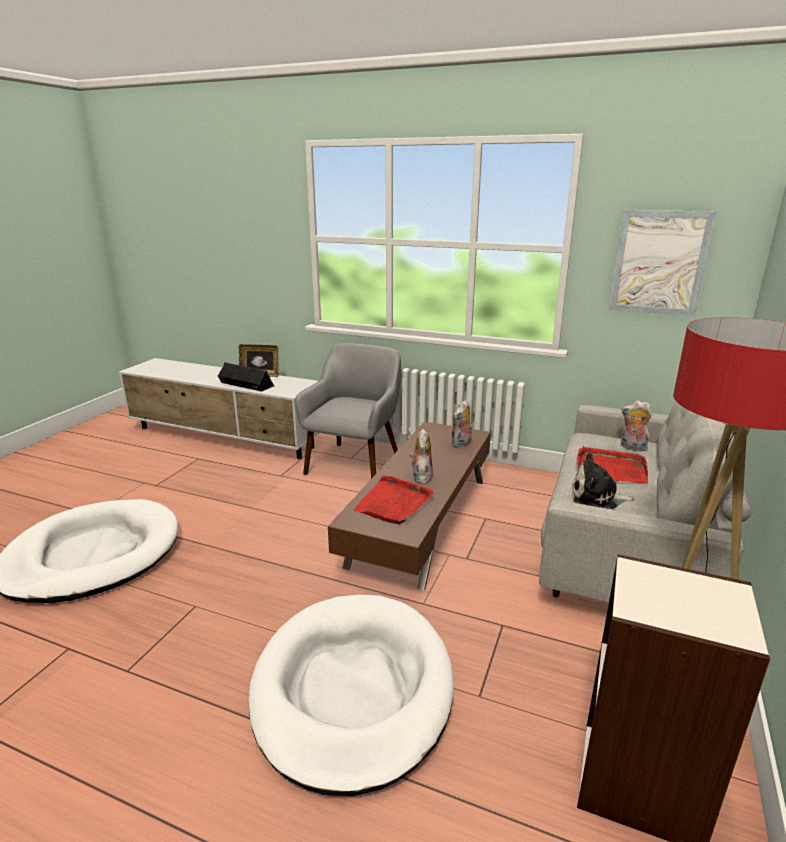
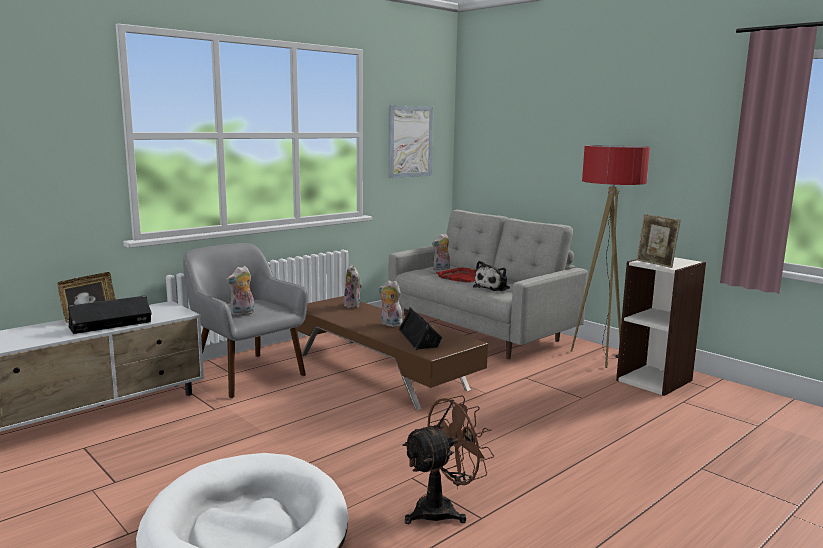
camera: 65 degrees left, 10 degrees down
white dog bed [249,595,454,796] -> none
red tray [353,475,434,524] -> black speaker [398,307,442,350]
none -> plush toy [226,266,254,316]
none -> brown fan [402,395,494,524]
none -> picture frame [637,214,681,268]

